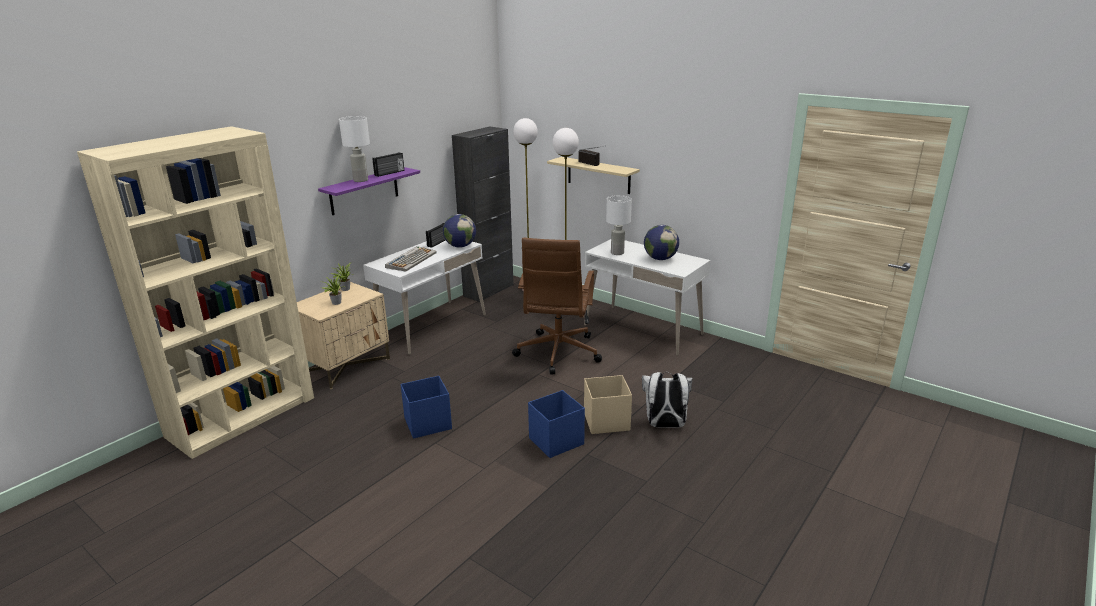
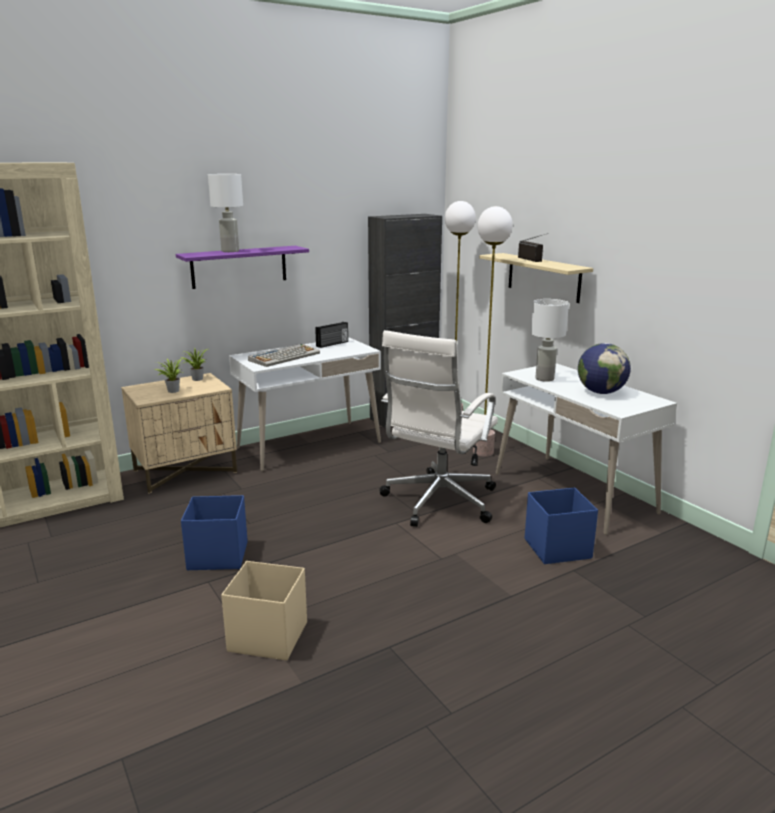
camera: 20 degrees right, 5 degrees down
radio [372,152,404,177] -> none
globe [443,214,476,248] -> none
brown office chair [512,238,602,375] -> white office chair [379,330,498,527]
blue storage box [528,390,585,458] -> blue storage box moved to [525,488,598,564]
beige storage box [584,375,632,434] -> beige storage box moved to [221,561,307,661]
white backpack [642,372,692,428] -> none

